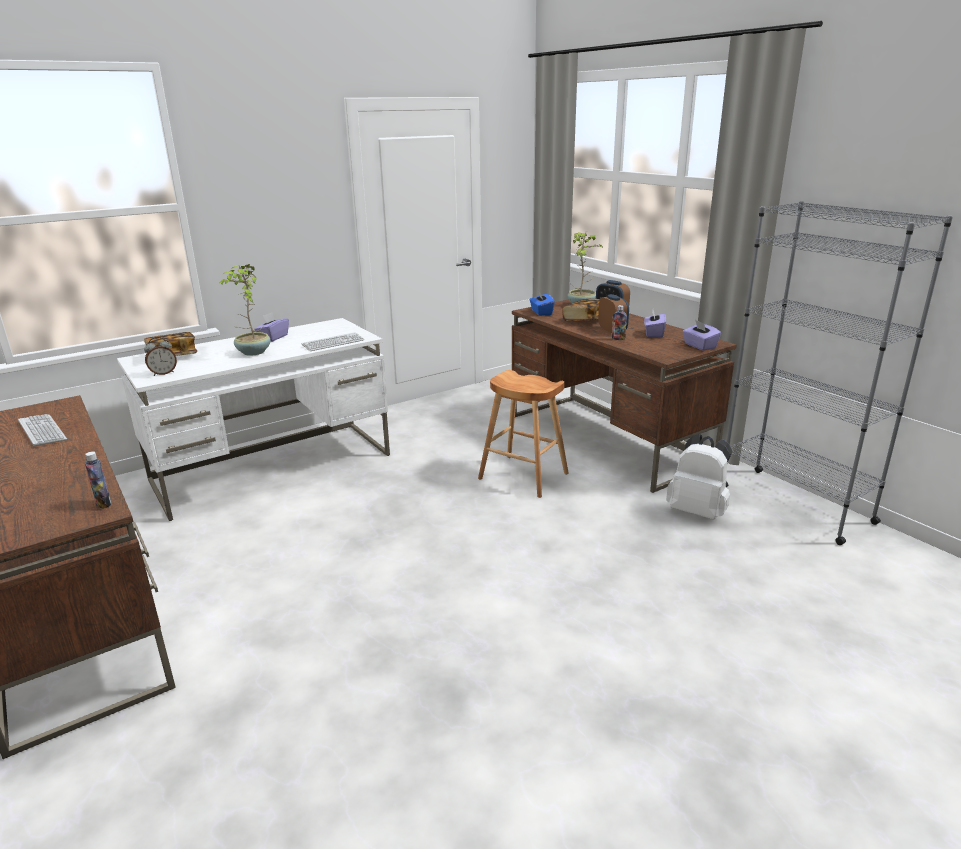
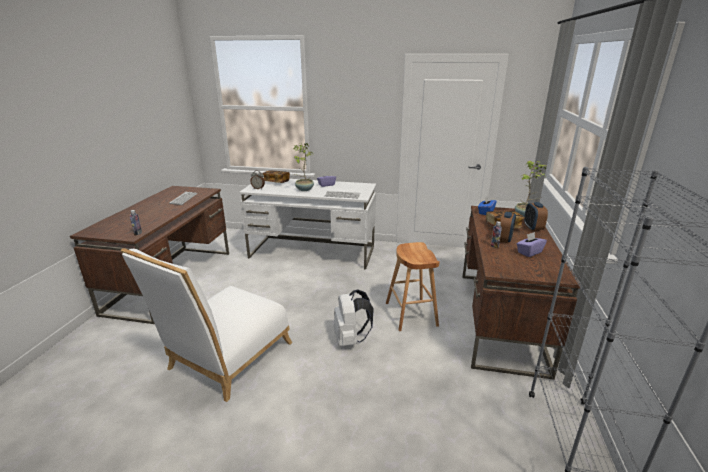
camera: 45 degrees right, 0 degrees up
white backpack [666,434,733,520] -> white backpack moved to [334,289,373,346]
purple tissue box [682,320,721,351] -> none
none -> white chair [120,248,292,402]

